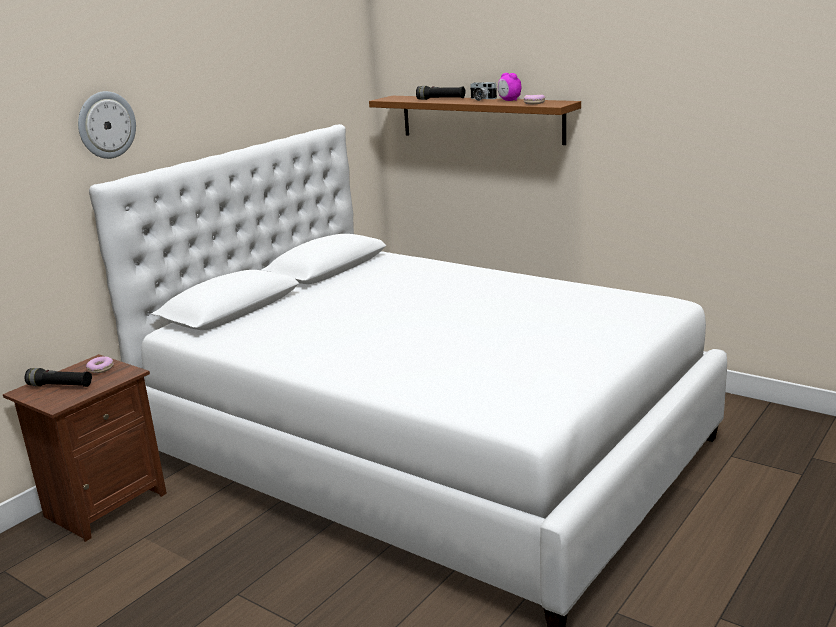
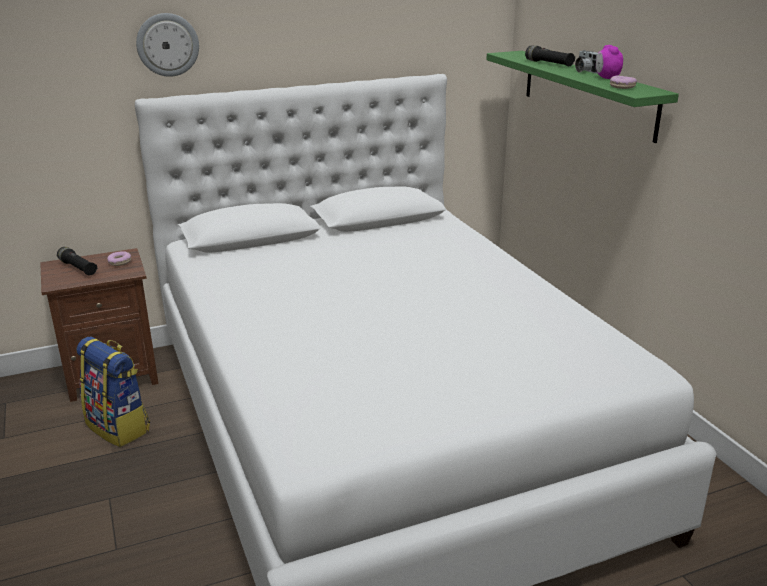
camera: 30 degrees right, 5 degrees up
brown shelf [369,96,581,145] -> green shelf [486,51,679,143]
none -> backpack [76,336,150,447]

